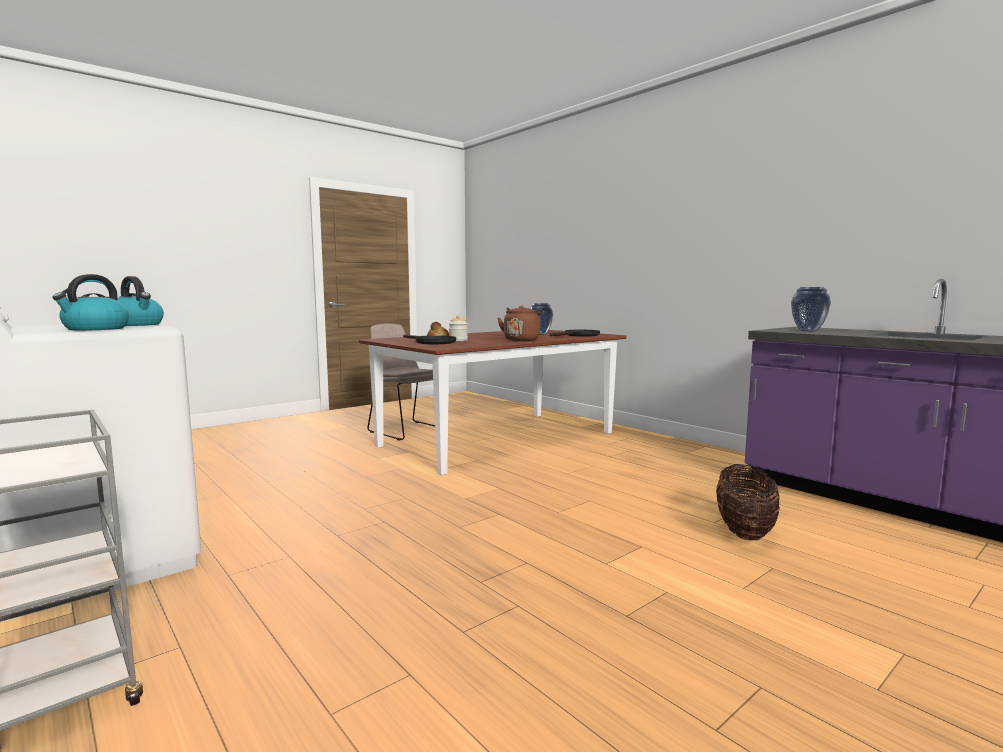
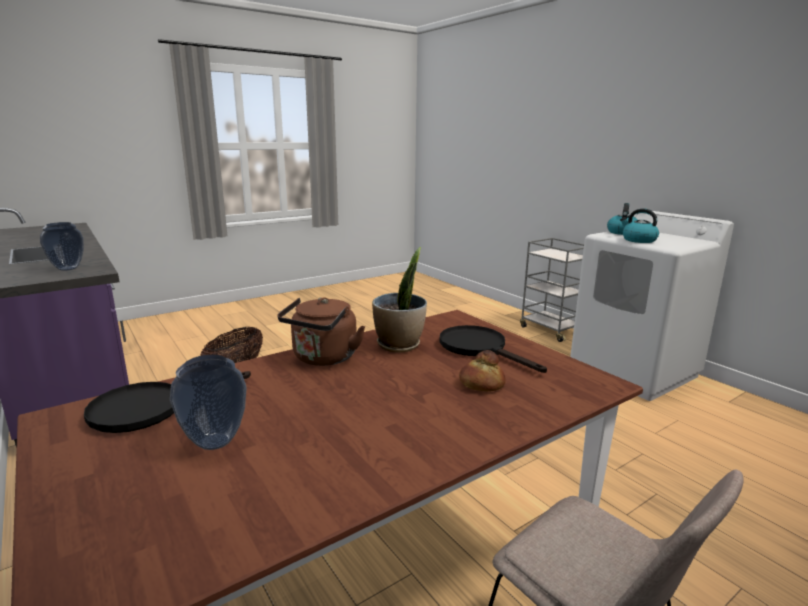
camera: 175 degrees left, 10 degrees up
jar [449,315,468,341] -> none
none -> potted plant [372,247,427,352]

